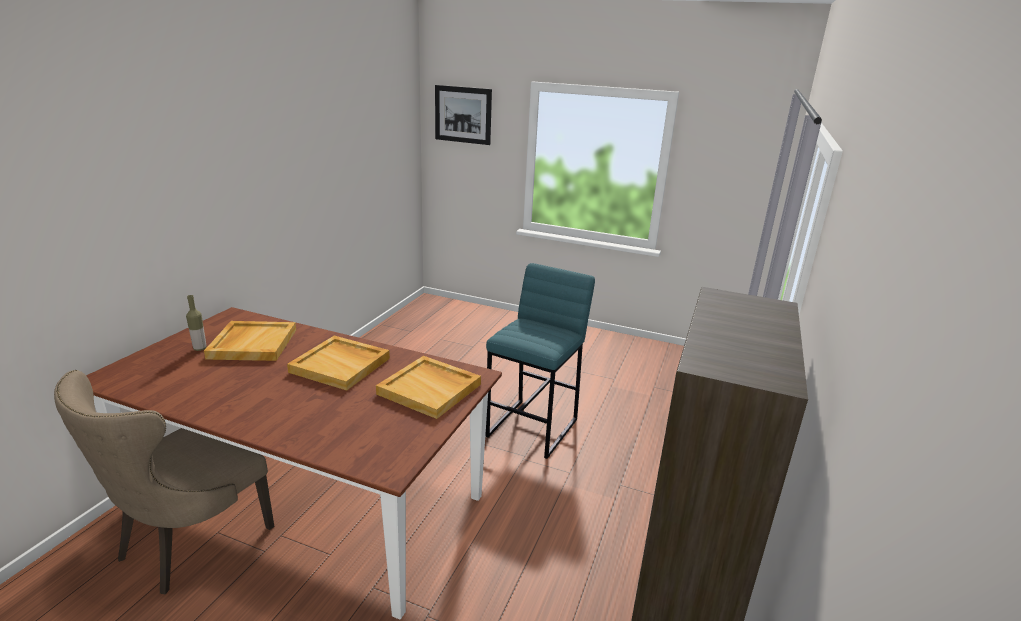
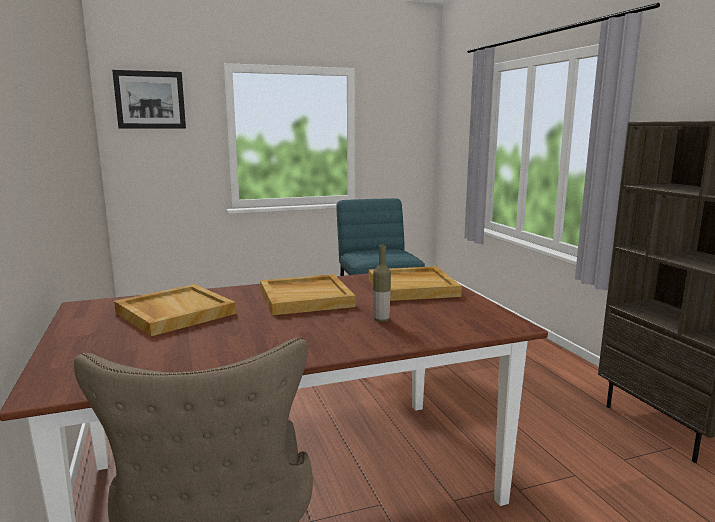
camera: 40 degrees left, 10 degrees down
bottle [186,295,207,351] -> bottle moved to [373,245,391,322]

